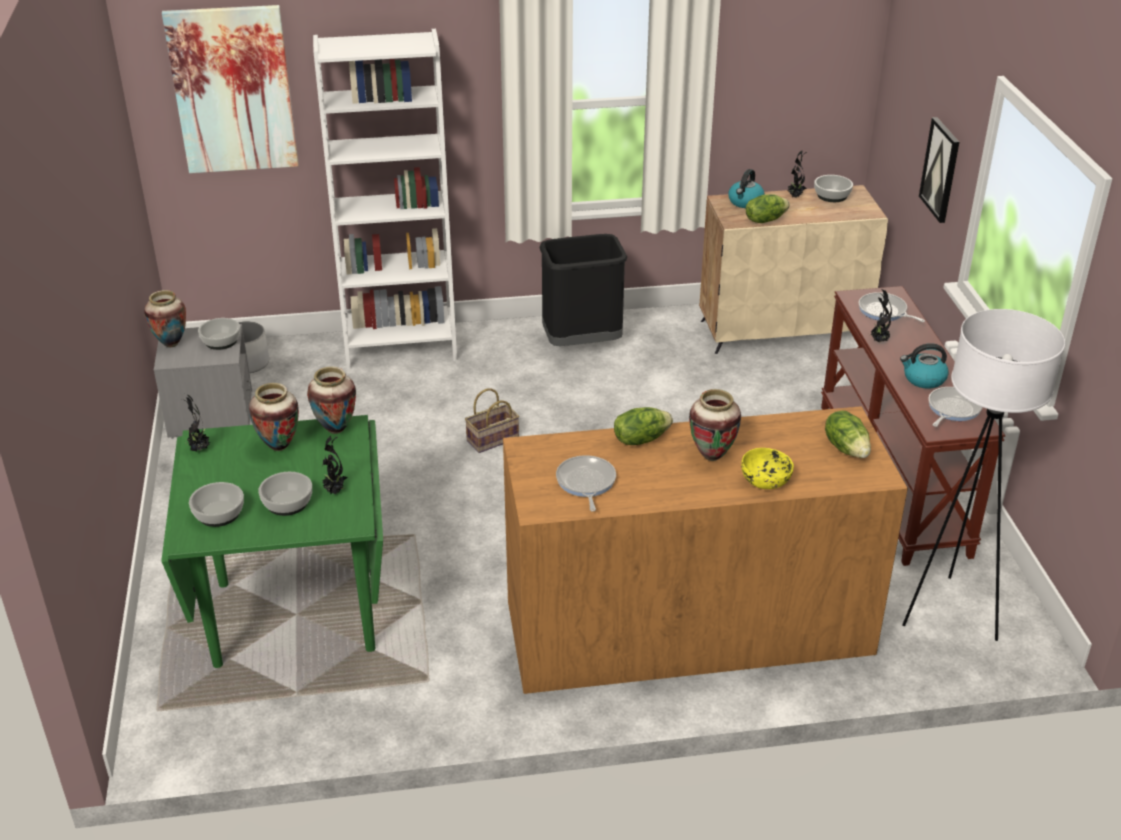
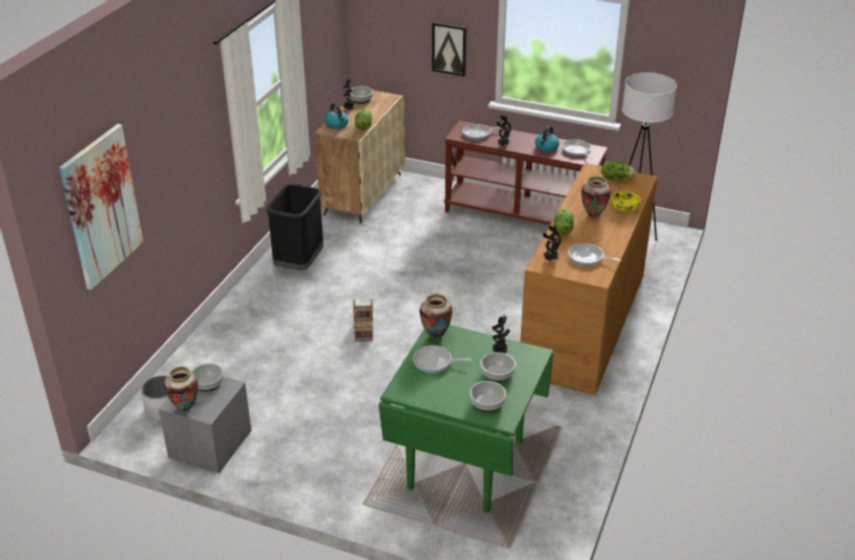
camera: 60 degrees left, 0 degrees up
potted plant [185,394,211,451] -> potted plant moved to [543,225,562,261]
vase [249,383,299,451] -> frying pan [413,345,472,373]
white bookcase [313,29,457,370] -> none

